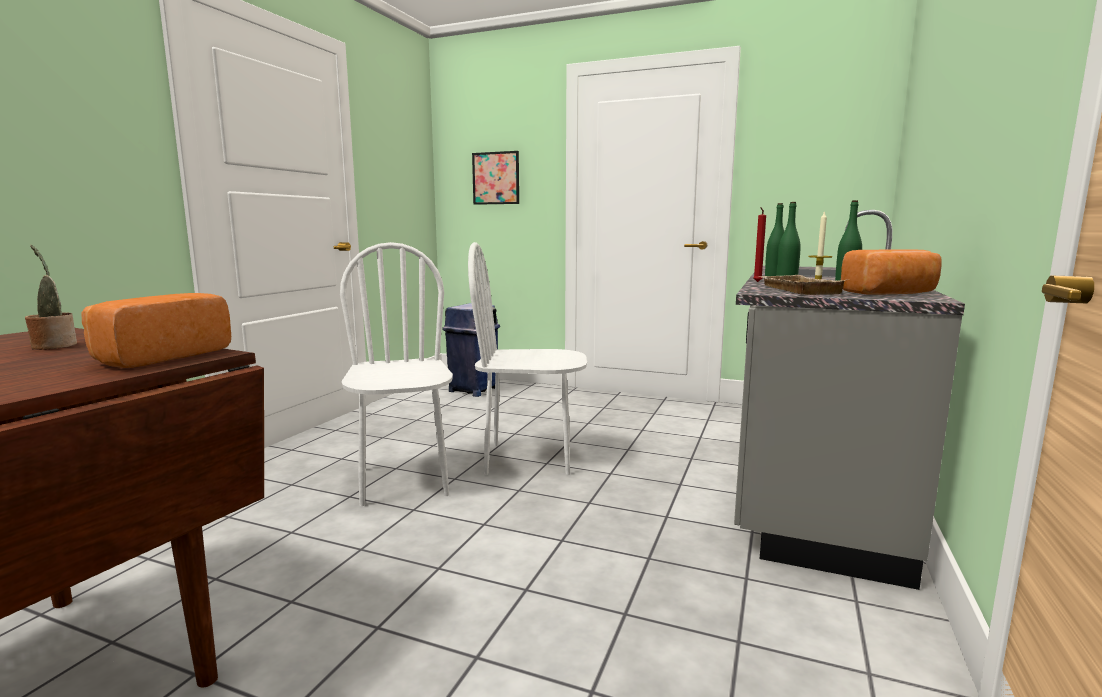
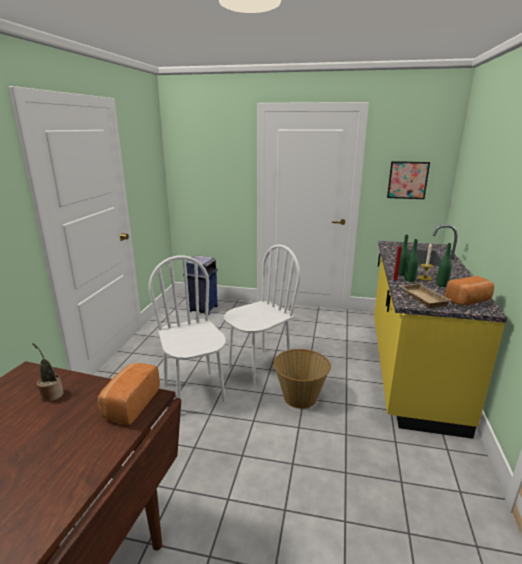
camera: 10 degrees left, 10 degrees up
white chair [468,242,587,475] -> white chair turned 150 degrees clockwise [224,244,301,386]
picture [472,151,519,205] -> picture moved to [387,161,430,199]
grey counter [734,210,965,590] -> yellow counter [374,225,507,439]
none -> basket [273,349,331,409]

